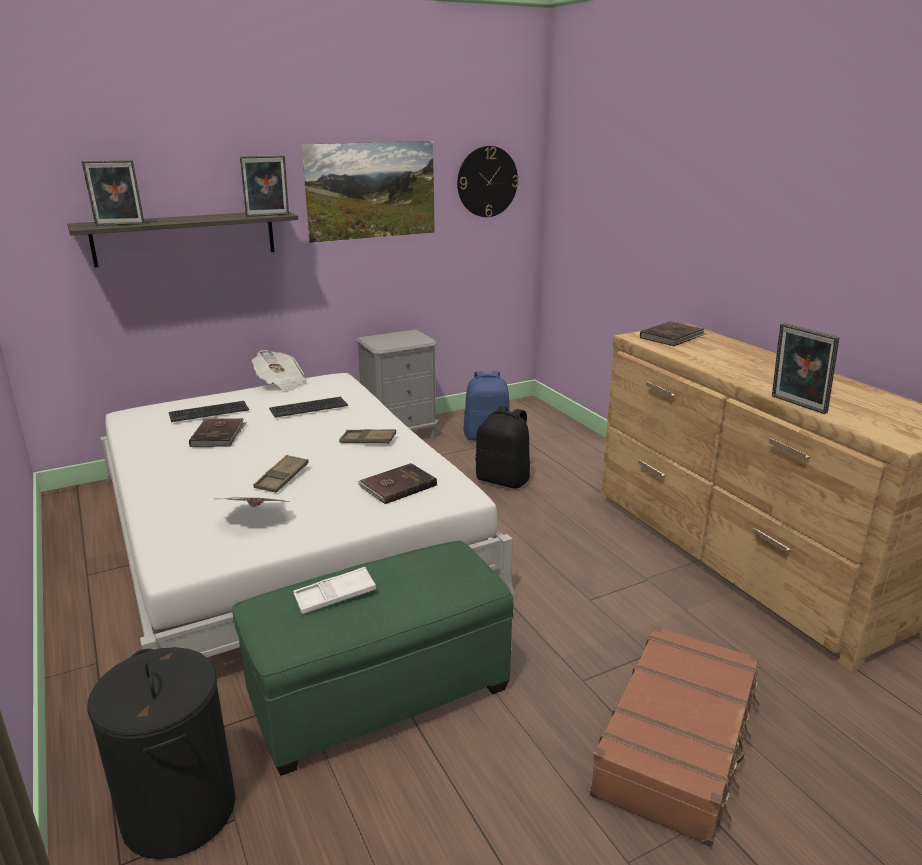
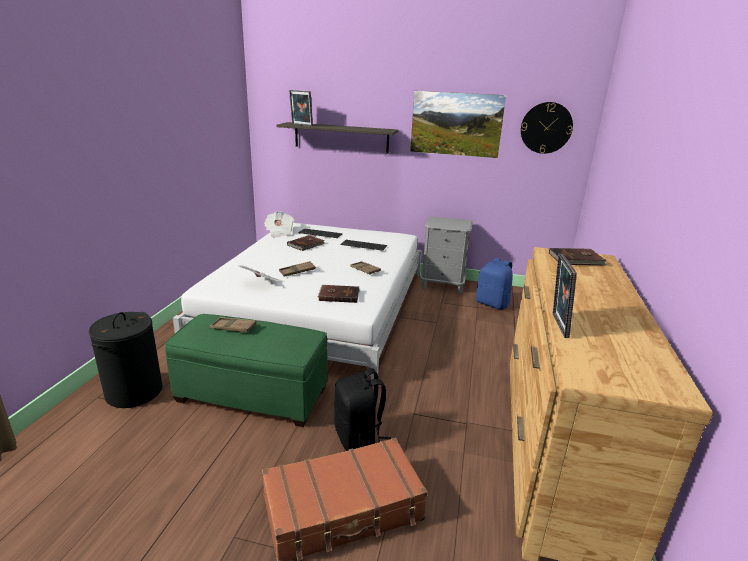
camera: 40 degrees right, 0 degrees up
picture frame [240,155,289,217] -> none
newspaper [252,350,307,392] -> newspaper moved to [264,211,294,238]
white tray [293,567,376,614] -> brown tray [210,317,256,333]
black backpack [475,406,530,489] -> black backpack moved to [334,368,391,451]

